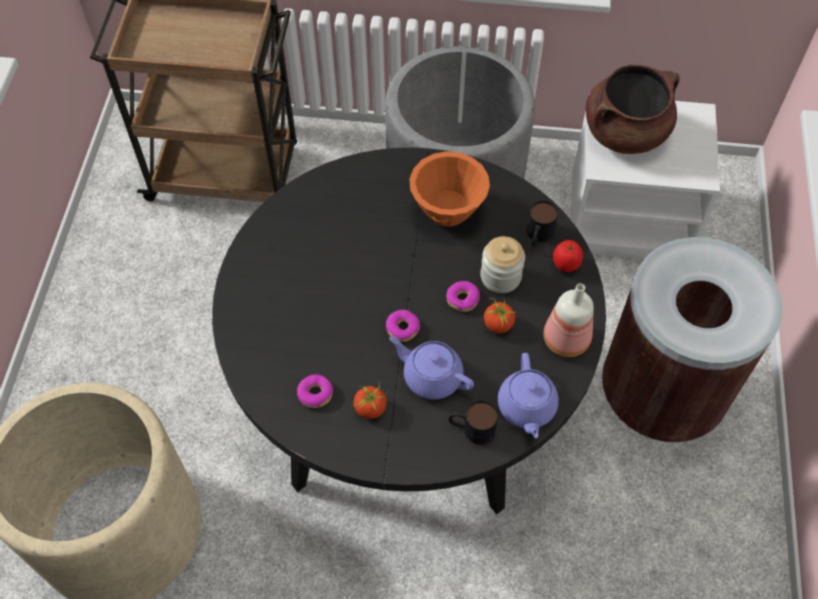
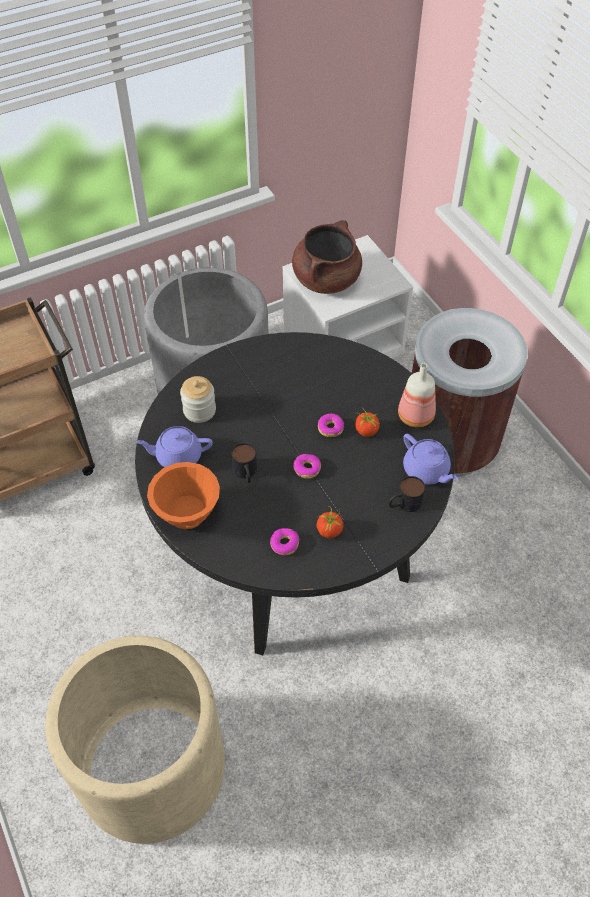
camera: 35 degrees left, 5 degrees down
purple teapot [389,337,474,400] -> purple teapot moved to [136,426,213,467]
orange bowl [409,151,490,227] -> orange bowl moved to [147,462,220,529]
jar [480,236,525,293] -> jar moved to [180,376,216,423]
mug [526,201,558,247] -> mug moved to [231,443,257,483]
tomato [553,240,583,272] -> none

